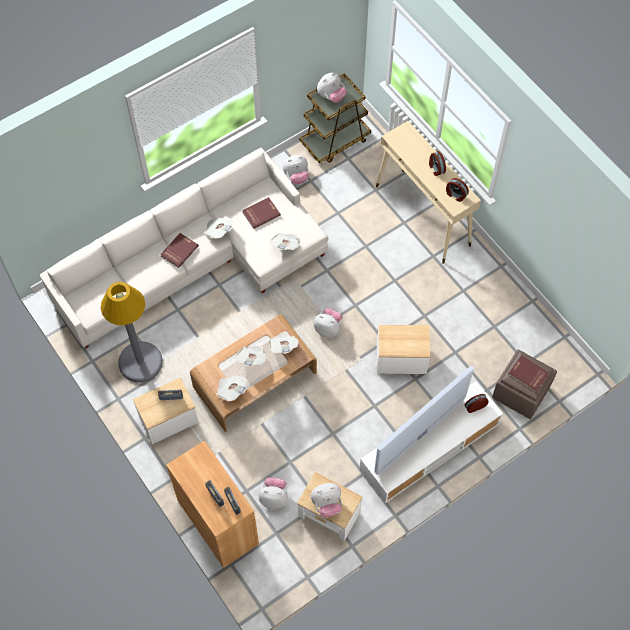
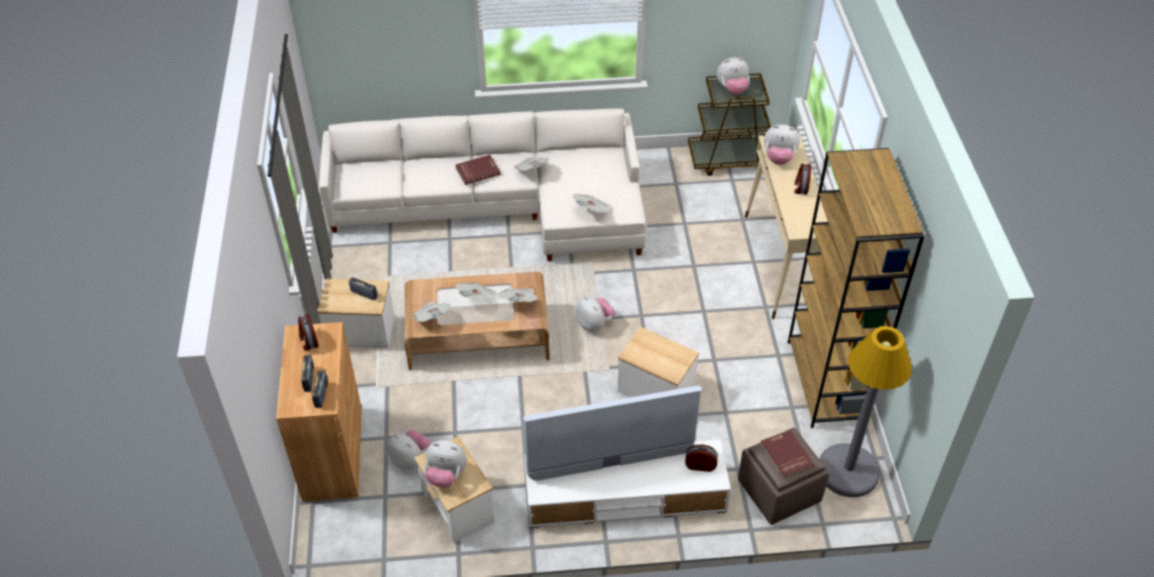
camera: 30 degrees right, 15 degrees down
grey floor lamp [101,282,163,383] -> grey floor lamp moved to [819,326,912,497]
red book [242,197,281,229] -> none
plush toy [283,155,309,184] -> plush toy moved to [764,124,800,165]
alarm clock [446,178,469,202] -> alarm clock moved to [298,314,318,351]
none -> brown bookcase [788,148,924,428]

